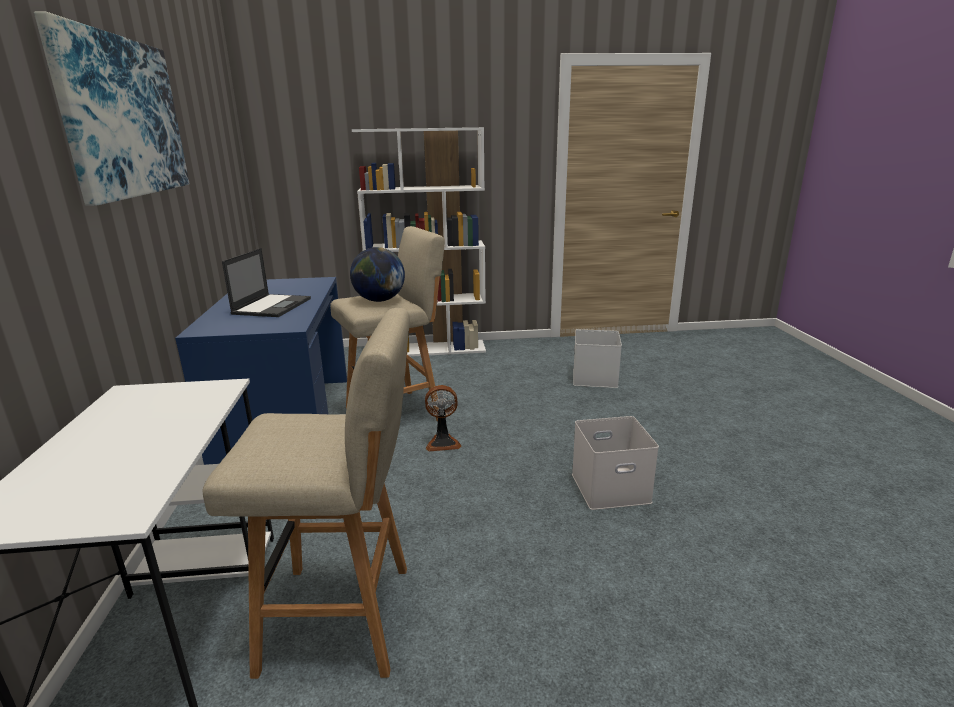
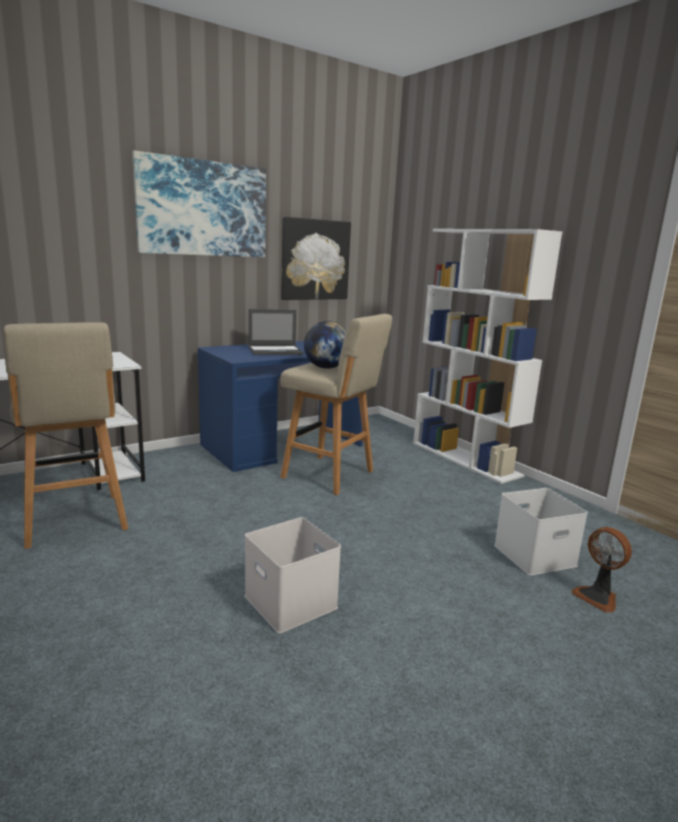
camera: 60 degrees right, 5 degrees down
fan [425,385,461,451] -> fan moved to [571,527,632,613]
none -> picture [281,217,351,300]

